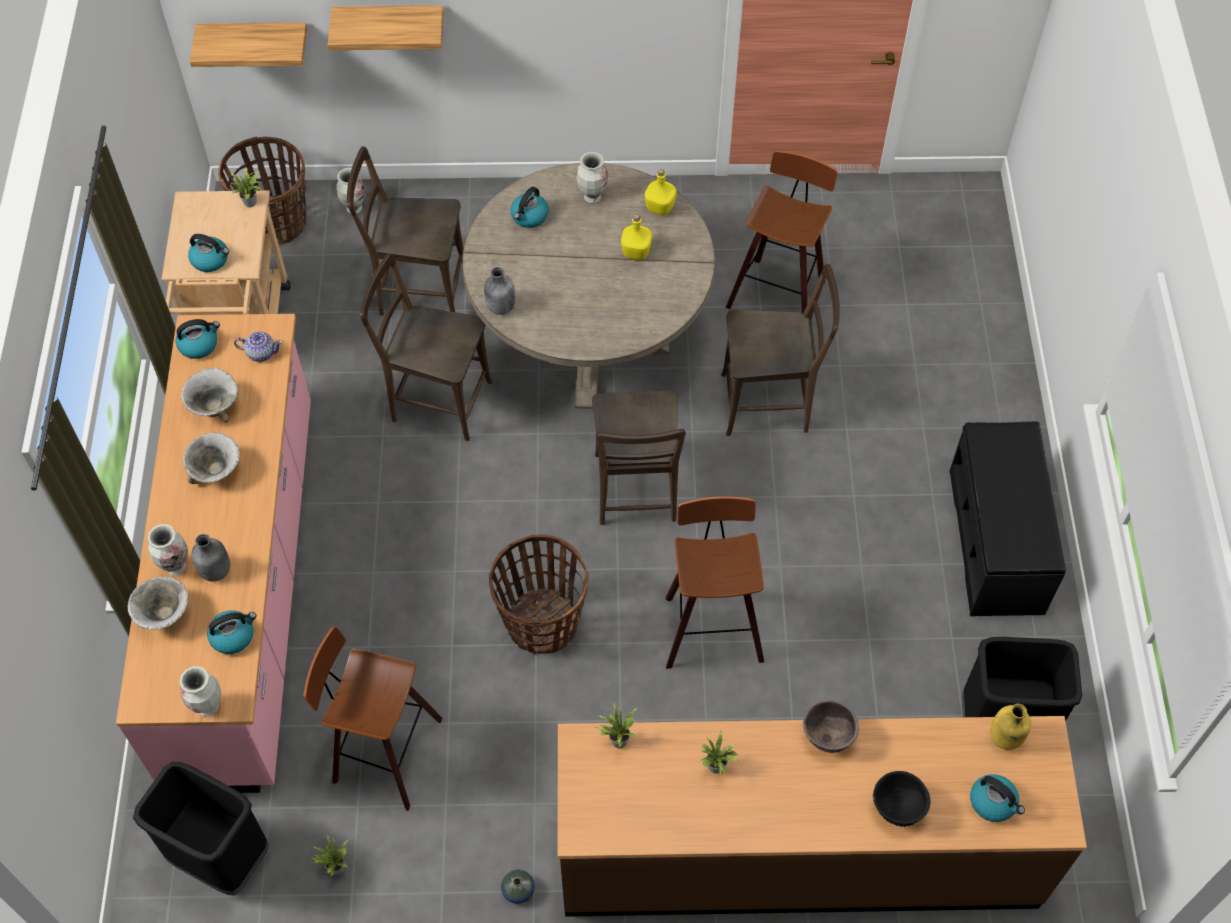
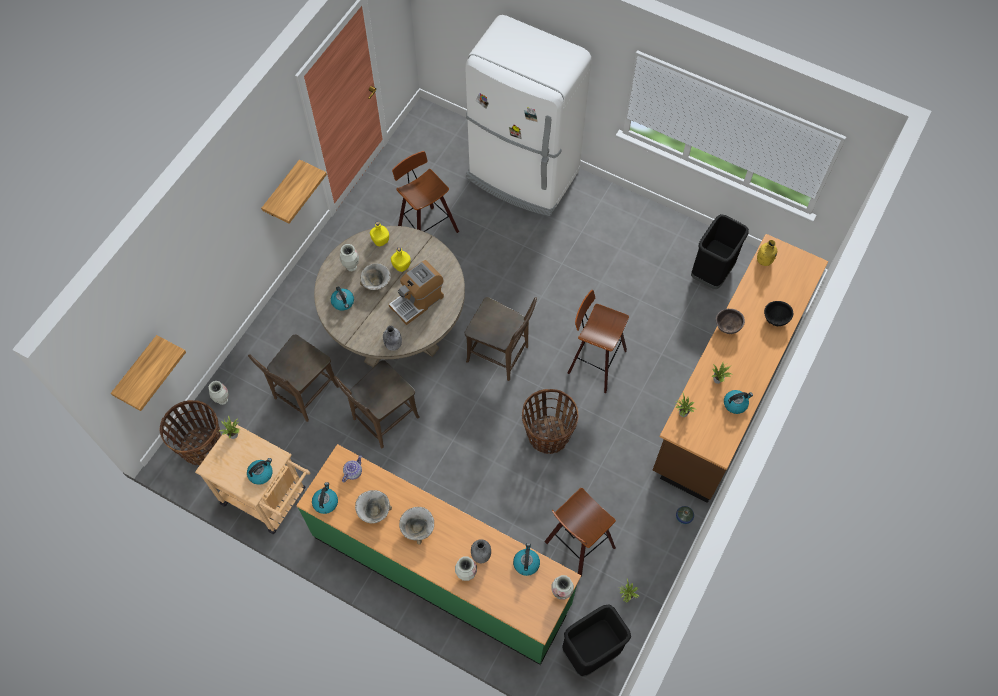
camera: 60 degrees left, 5 degrees up
pink counter [116,314,311,793] -> green counter [296,444,581,665]
bowl [128,576,188,630] -> bowl moved to [360,263,391,290]
shelf [328,5,444,50] -> shelf moved to [261,159,327,224]
brown chair [721,264,840,436] -> none
black bench [949,422,1066,616] -> none
kettle [970,774,1025,822] -> kettle moved to [724,390,753,414]
none -> coffee machine [389,260,444,325]
none -> white fridge [465,15,591,216]

